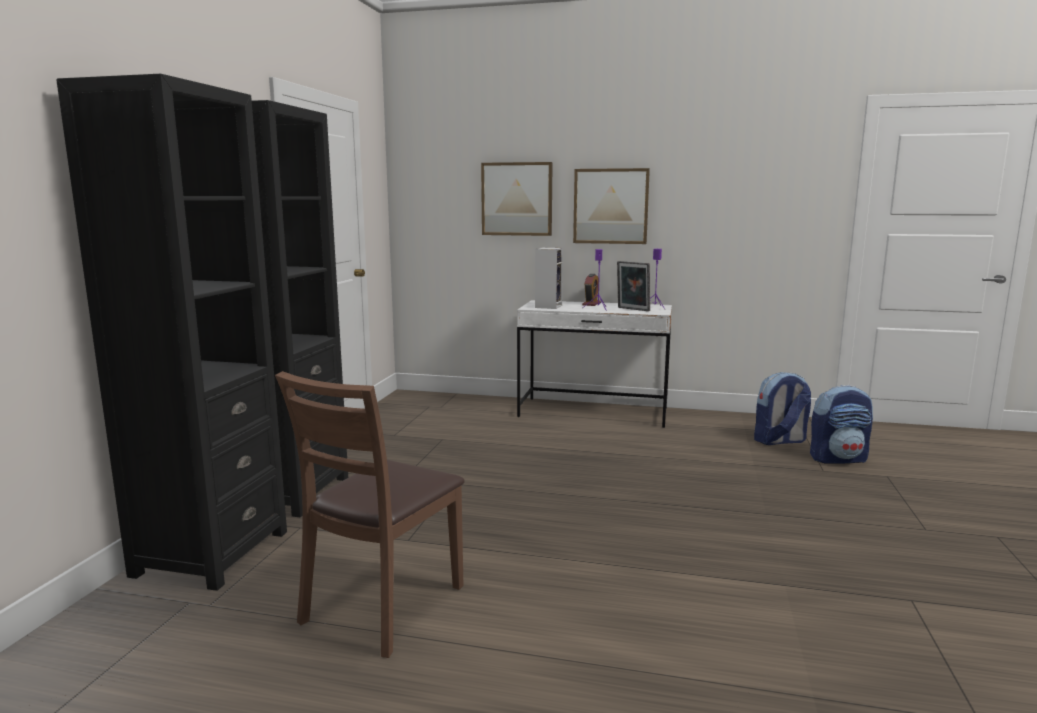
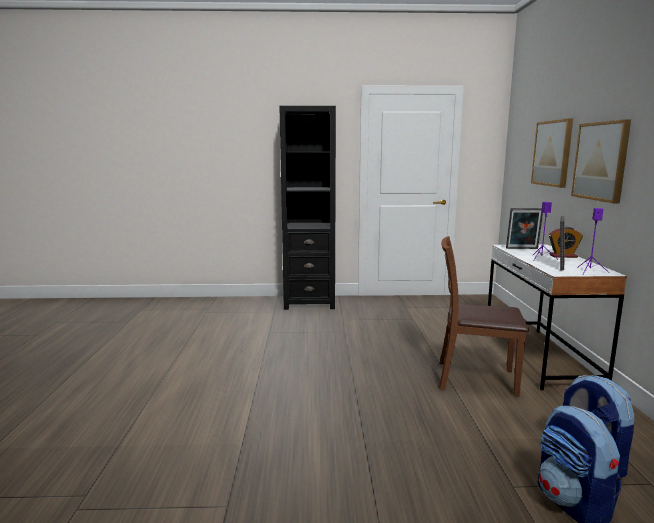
camera: 75 degrees right, 0 degrees up
black bookcase [56,74,287,591] -> none
brown chair [275,371,465,658] -> brown chair moved to [439,236,529,397]
speaker [535,247,563,309] -> picture frame [506,208,543,249]

